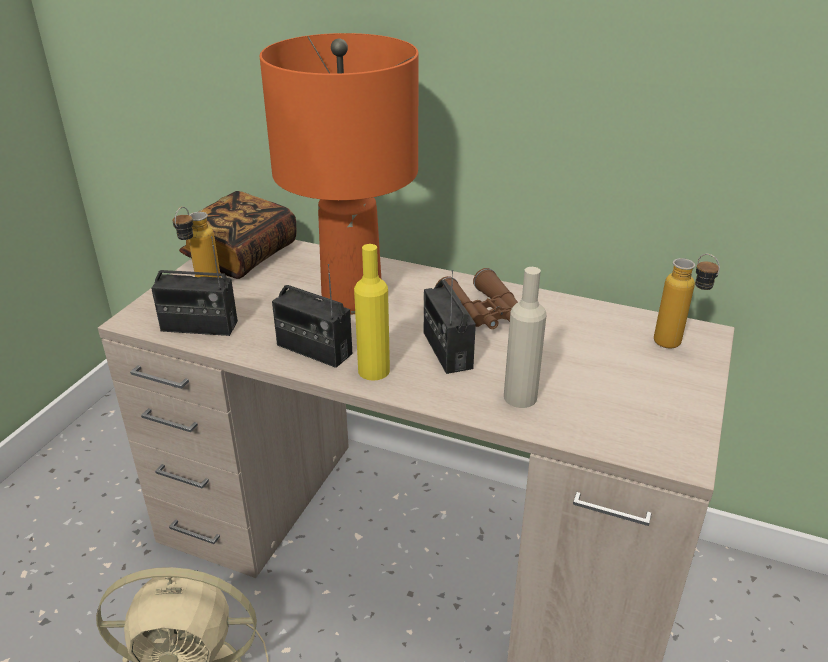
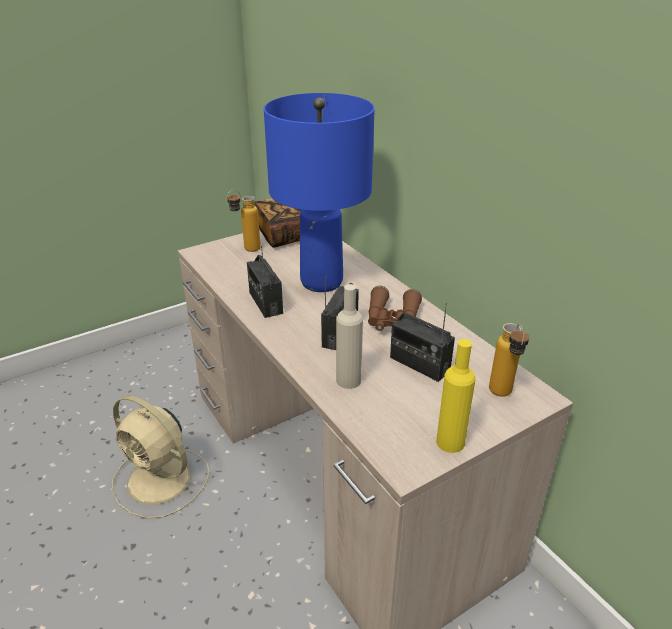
camera: 35 degrees right, 0 degrees up
radio [151,236,238,336] -> radio moved to [390,303,455,382]
orange table lamp [260,33,419,315] -> blue table lamp [264,93,375,292]
yellow bottle [354,244,390,381] -> yellow bottle moved to [436,339,476,453]

